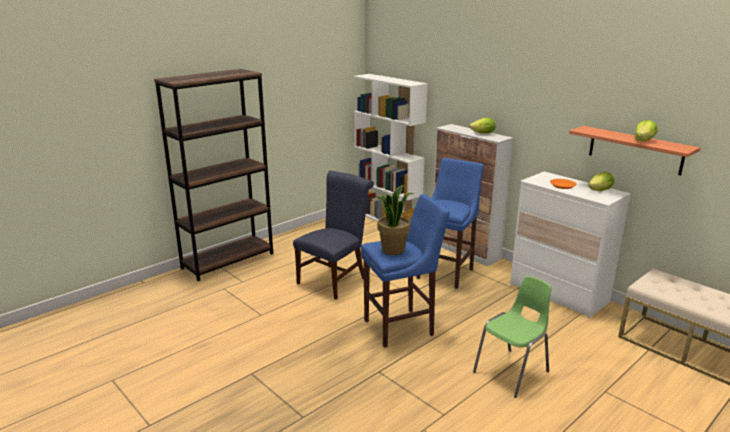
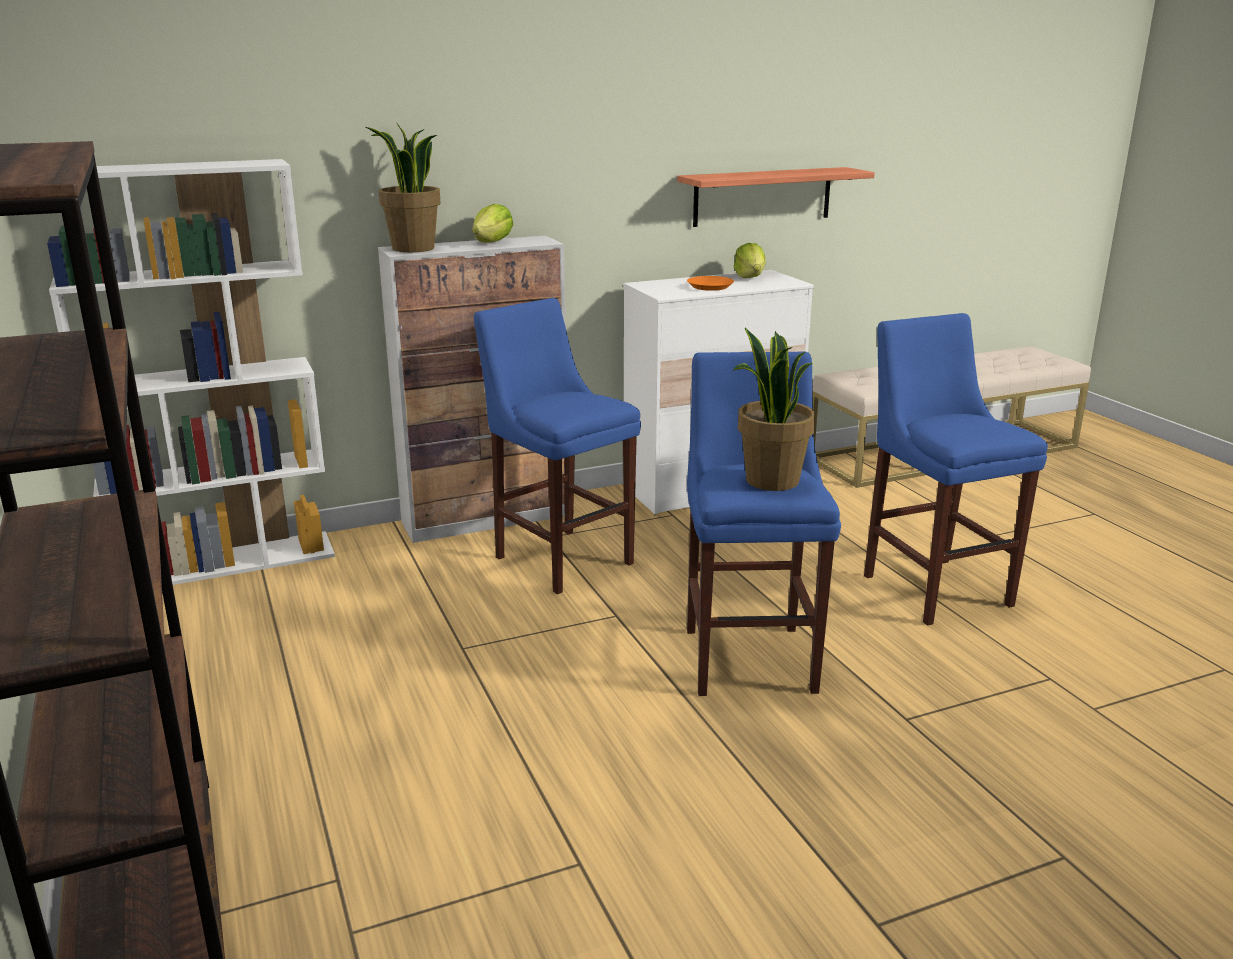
camera: 70 degrees left, 0 degrees up
blue chair [293,171,374,300] -> none
green chair [473,276,552,398] -> blue stool [864,313,1048,626]
lettuce [634,120,657,141] -> none
none -> potted plant [366,124,440,252]

